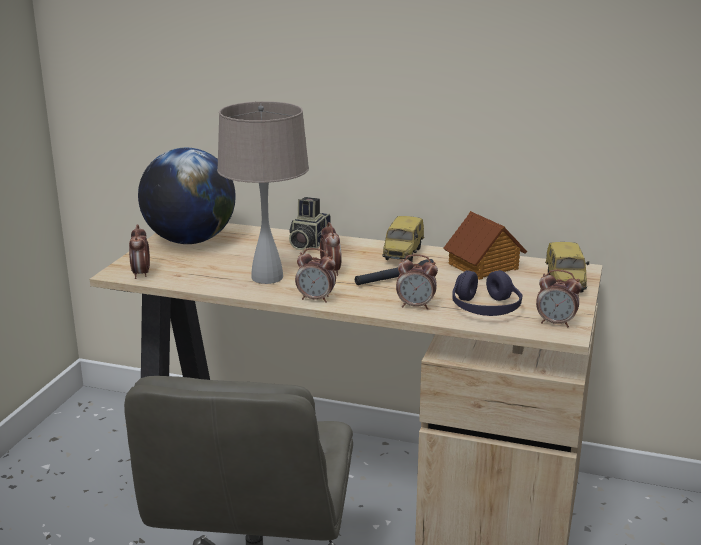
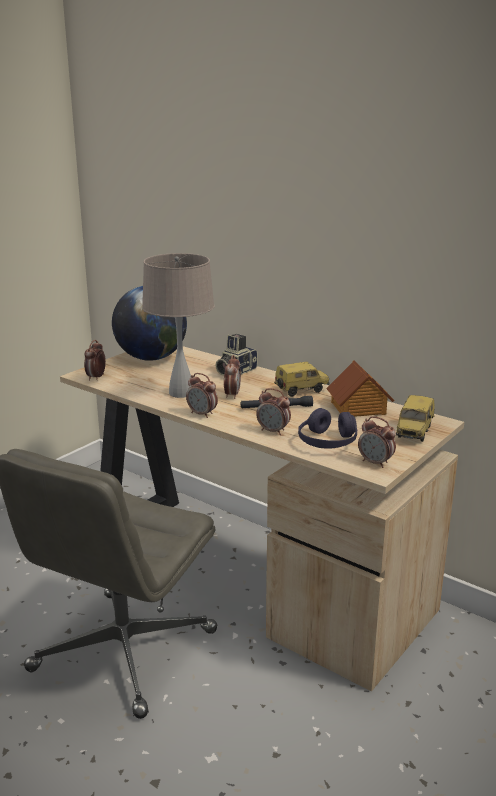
camera: 20 degrees right, 0 degrees up
toy car [382,216,425,262] -> toy car turned 150 degrees counterclockwise [274,362,330,397]

